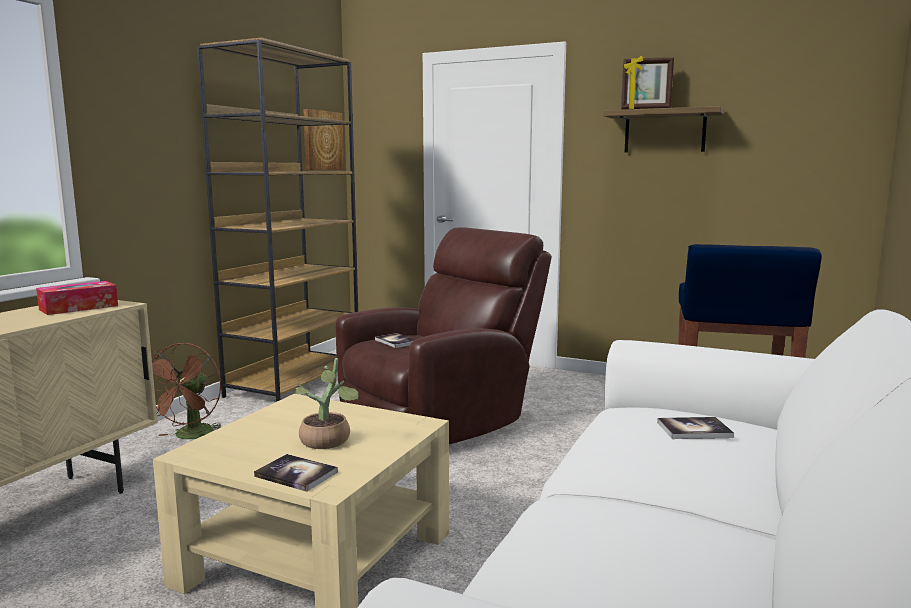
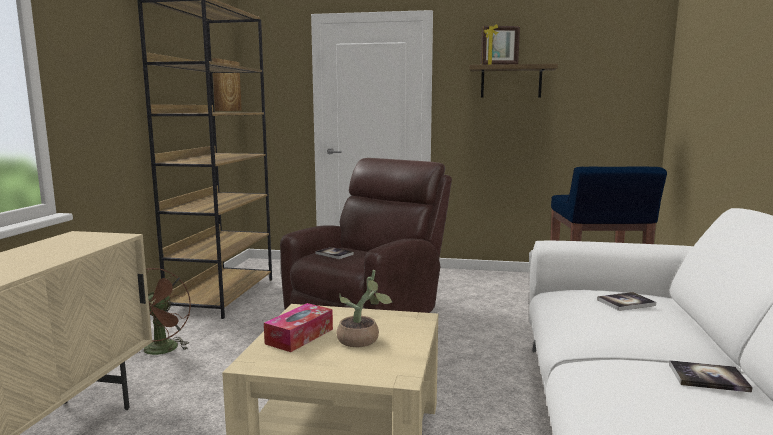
camera: 15 degrees left, 0 degrees up
tissue box [36,281,118,315] -> tissue box moved to [264,303,333,352]
book [254,454,338,492] -> book moved to [669,360,753,393]

